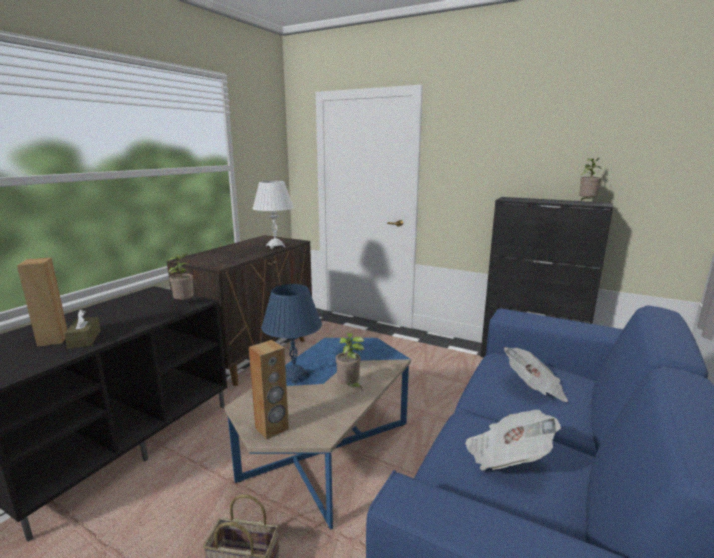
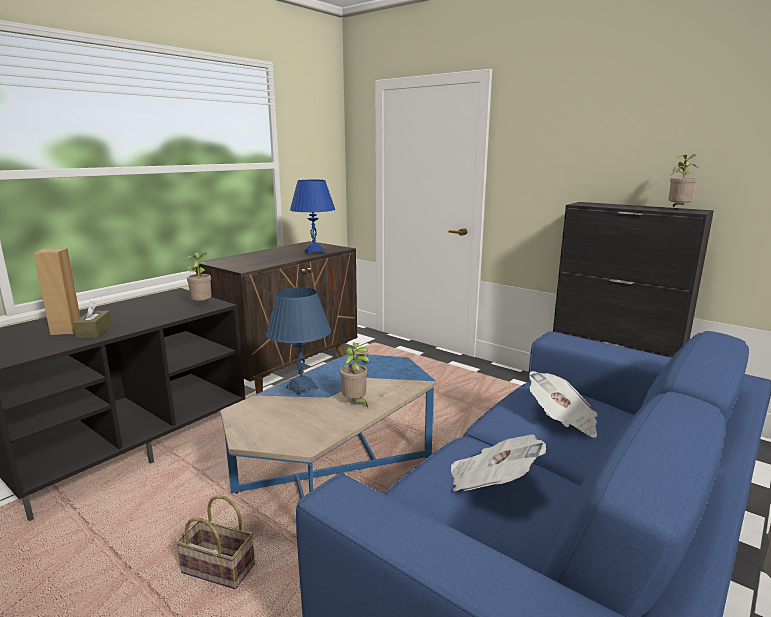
camera: 10 degrees right, 0 degrees up
brown speaker [249,340,289,440] -> none
white table lamp [252,181,294,249] -> blue table lamp [290,180,335,255]

